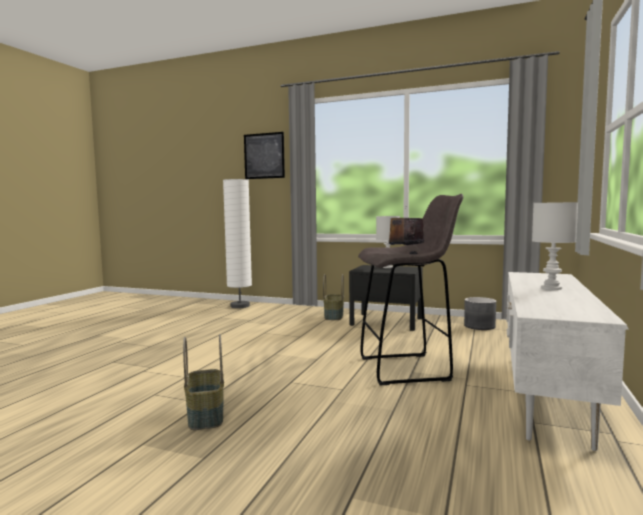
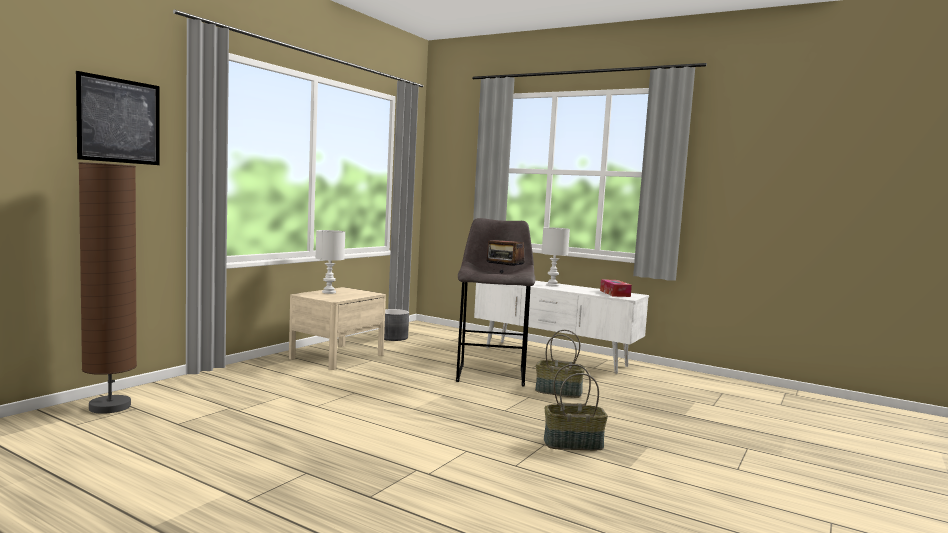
camera: 80 degrees left, 0 degrees up
white floor lamp [223,179,252,308] -> brown floor lamp [78,162,137,414]
basket [323,274,344,320] -> basket moved to [535,330,585,398]
black nightstand [349,265,423,331] -> beige nightstand [289,287,386,370]
none -> tissue box [600,279,632,297]

